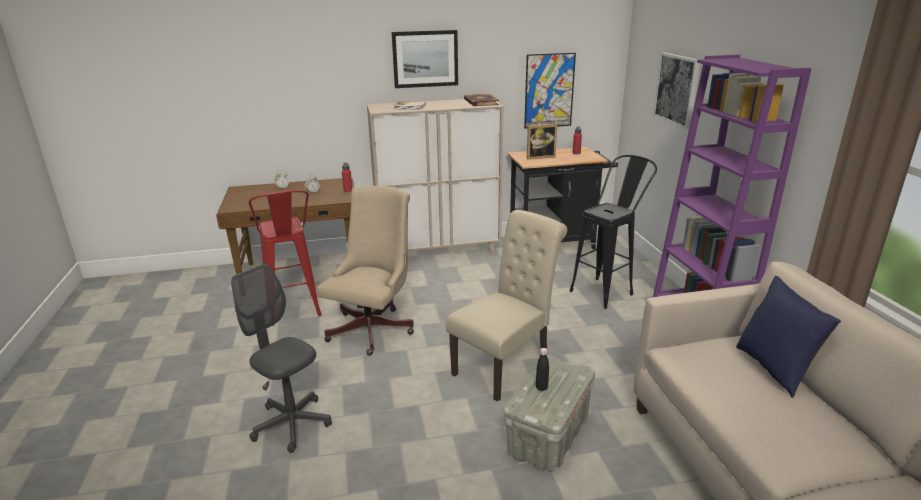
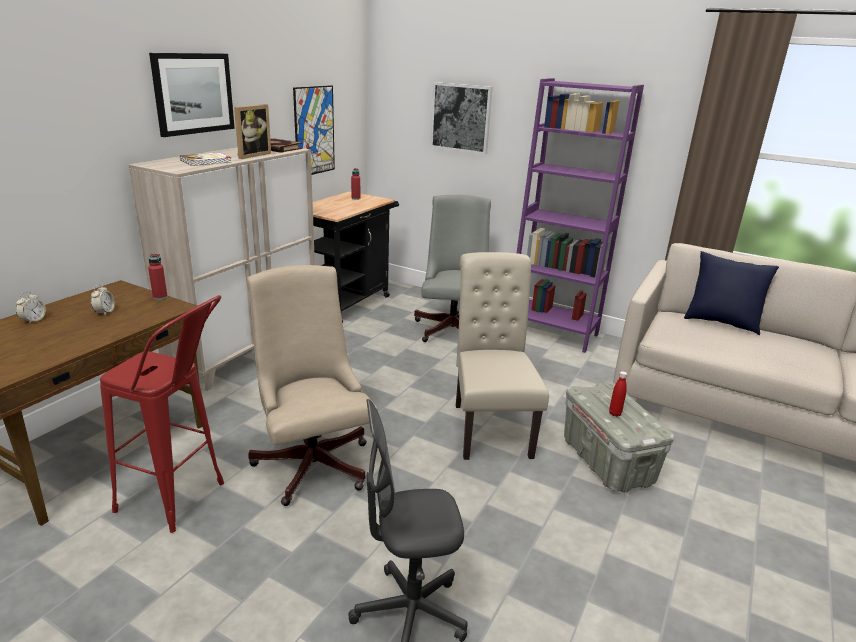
camera: 50 degrees left, 0 degrees up
picture frame [527,124,557,160] -> picture frame moved to [234,104,271,159]
black bottle [536,348,549,391] -> red bottle [609,371,627,417]
black stool [570,155,657,309] -> grey office chair [414,195,491,342]

